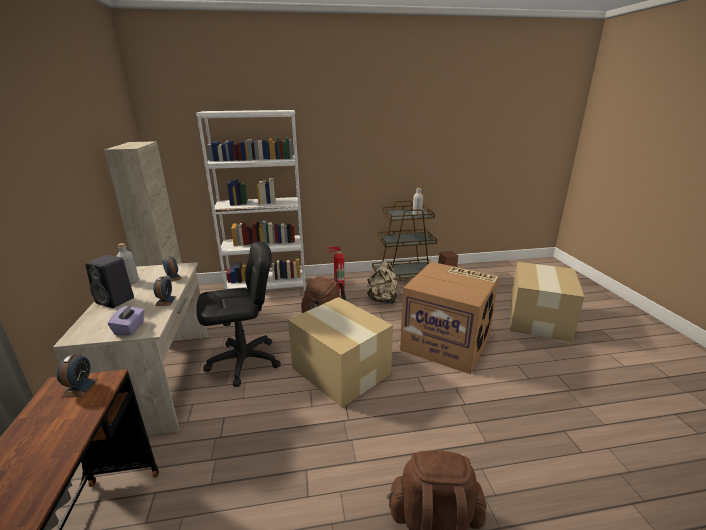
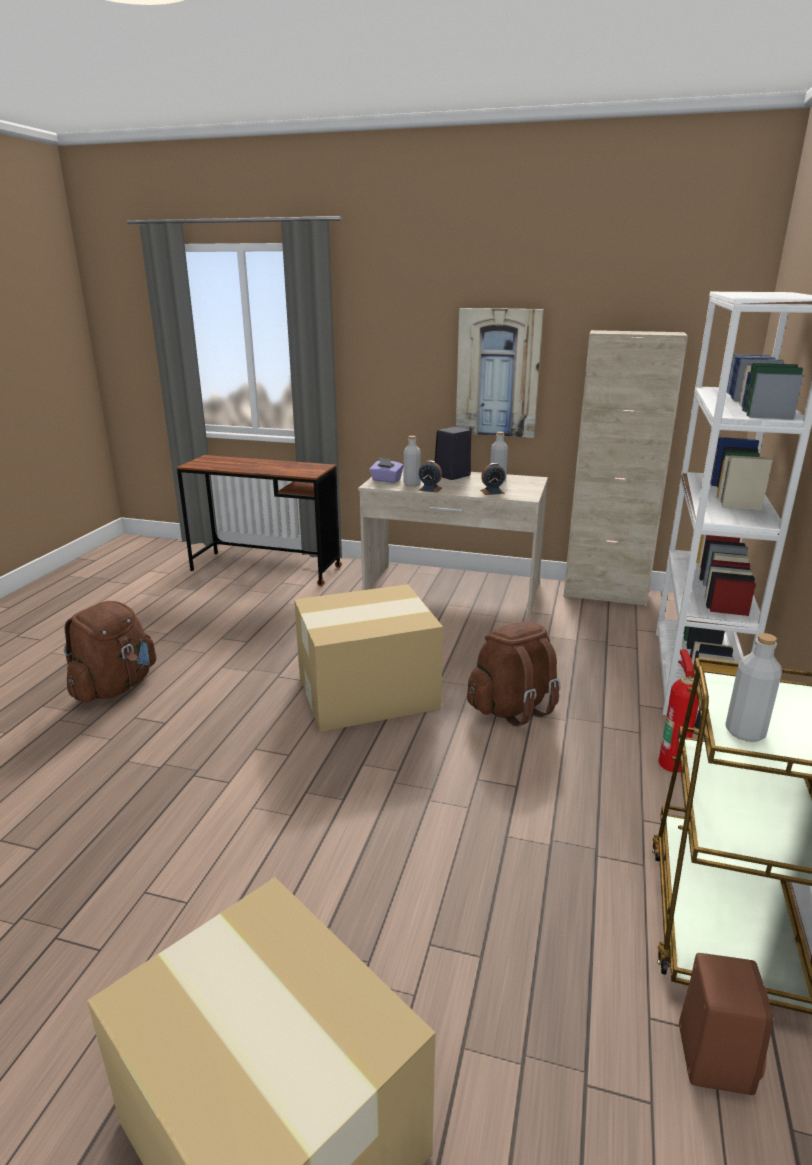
camera: 115 degrees right, 0 degrees up
alarm clock [57,354,99,397] -> none
black office chair [196,241,281,387] -> none
beige backpack [366,262,398,304] -> none
cardboard box [400,262,499,374] -> none
none -> grey bottle [403,436,421,486]
none -> picture [456,308,544,438]

